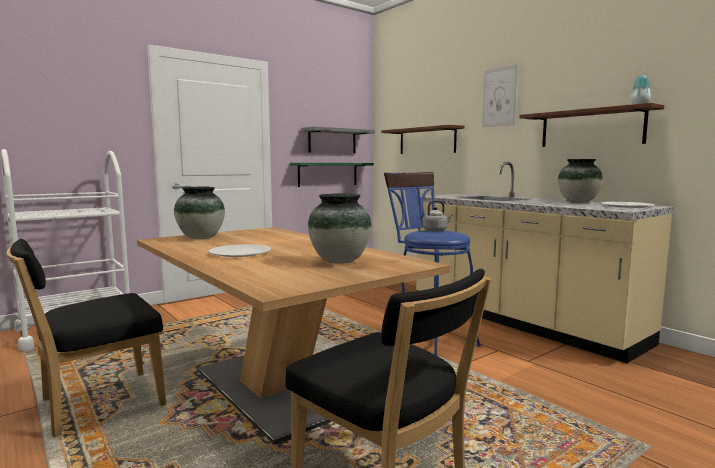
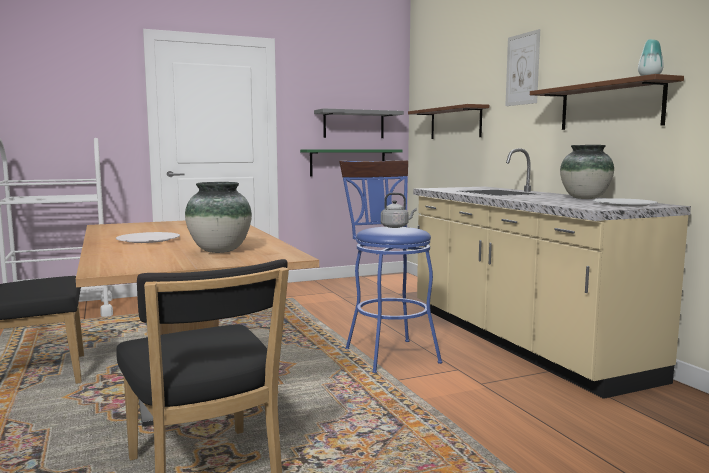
camera: 15 degrees right, 0 degrees up
vase [174,187,225,239] -> none

